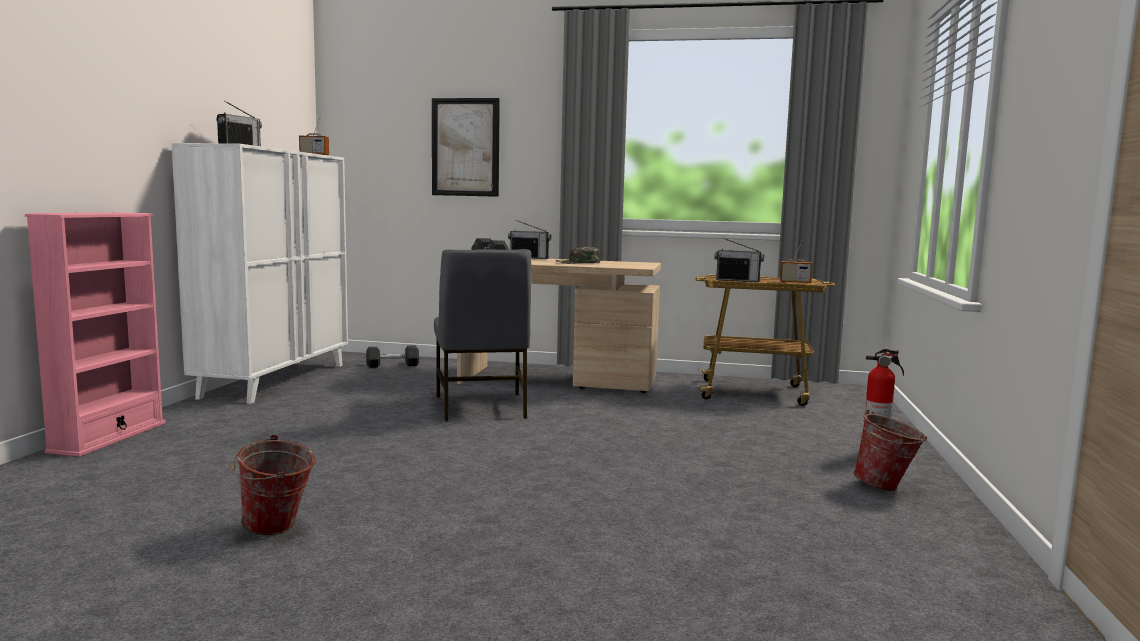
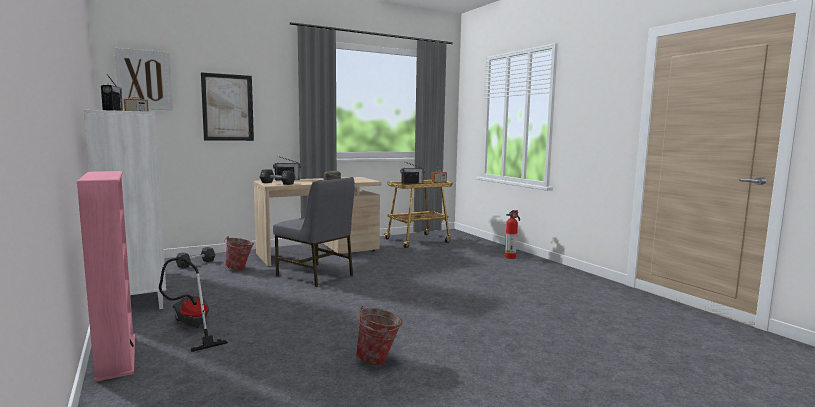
camera: 40 degrees left, 0 degrees up
bucket [854,410,927,491] -> bucket moved to [224,236,254,270]
none -> picture [114,48,173,110]
none -> vacuum cleaner [159,258,228,352]

